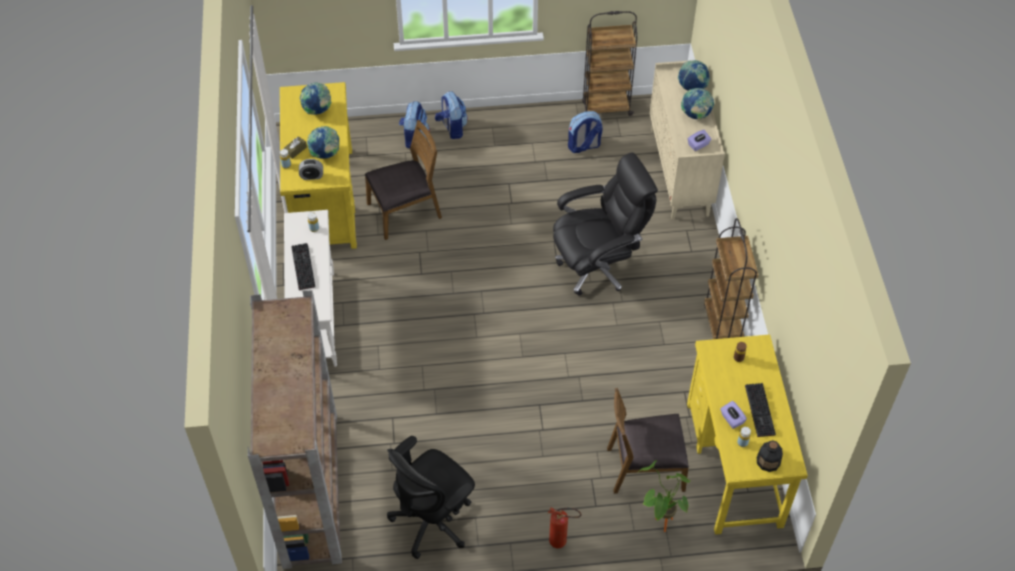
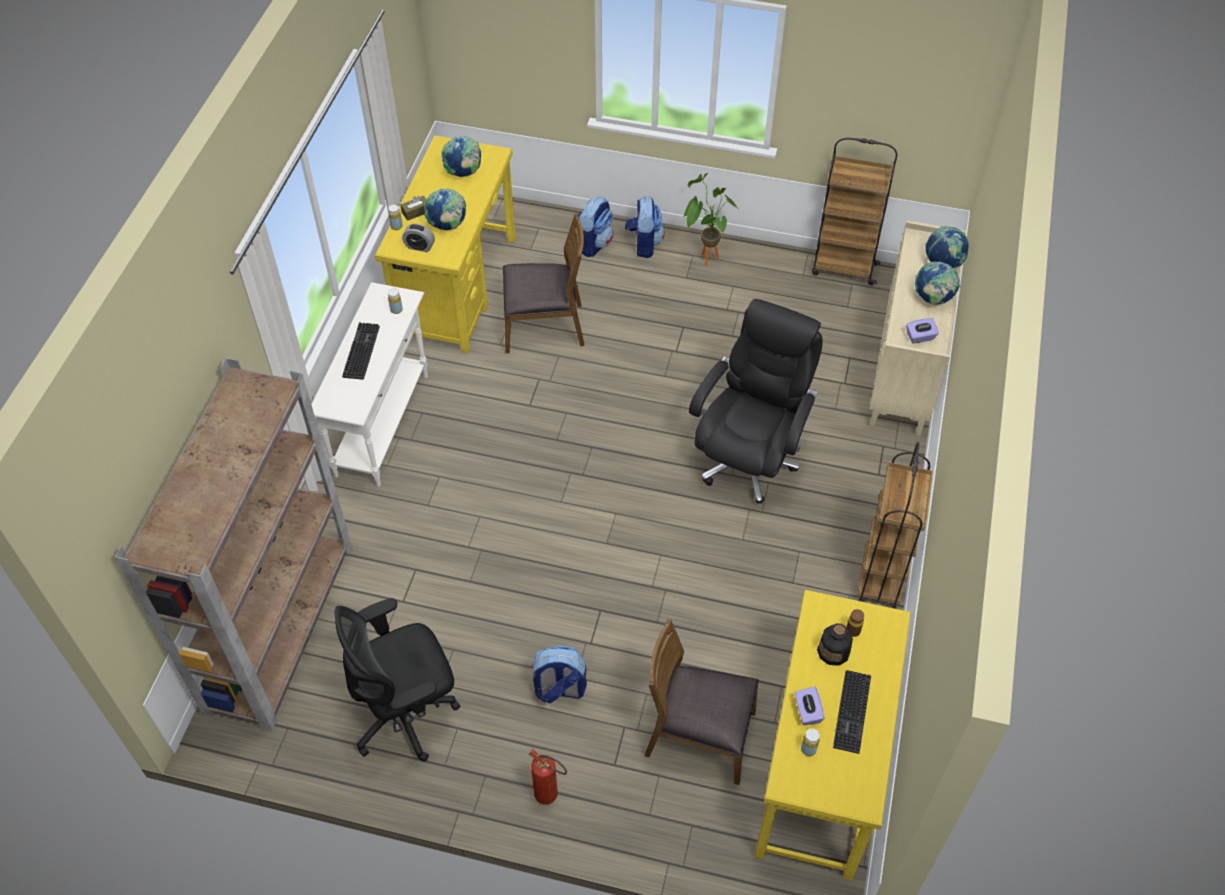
camera: 20 degrees right, 0 degrees up
black office chair [553,153,658,295] -> black office chair turned 60 degrees counterclockwise [689,299,823,504]
backpack [568,111,603,153] -> backpack moved to [530,646,587,703]
potted plant [639,460,690,532] -> potted plant moved to [683,173,738,266]
bottle [757,440,783,472] -> bottle moved to [817,623,853,666]

